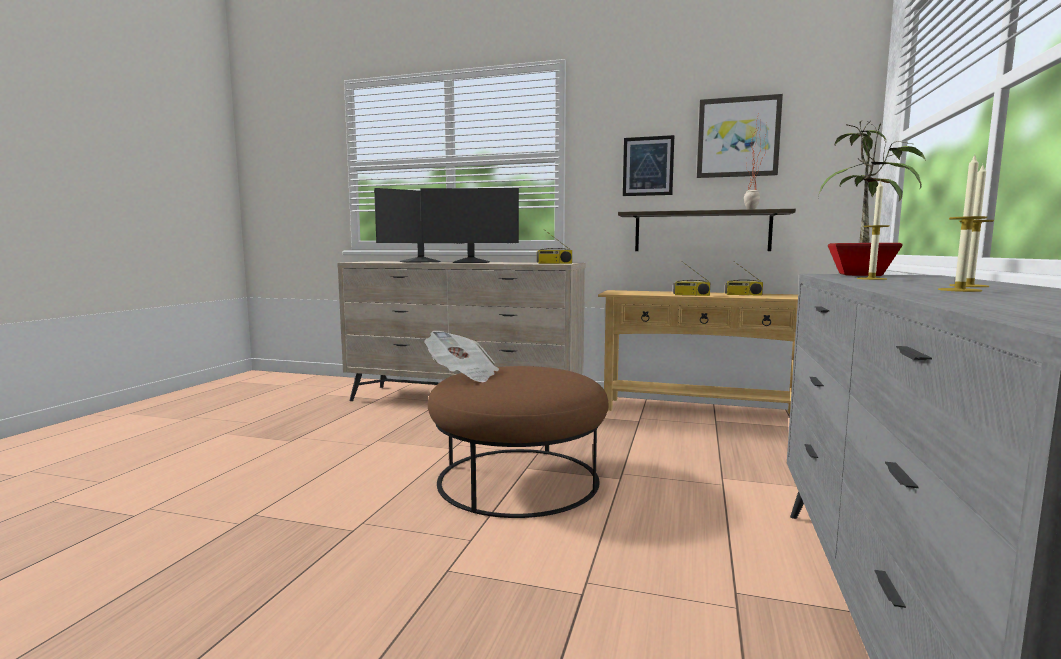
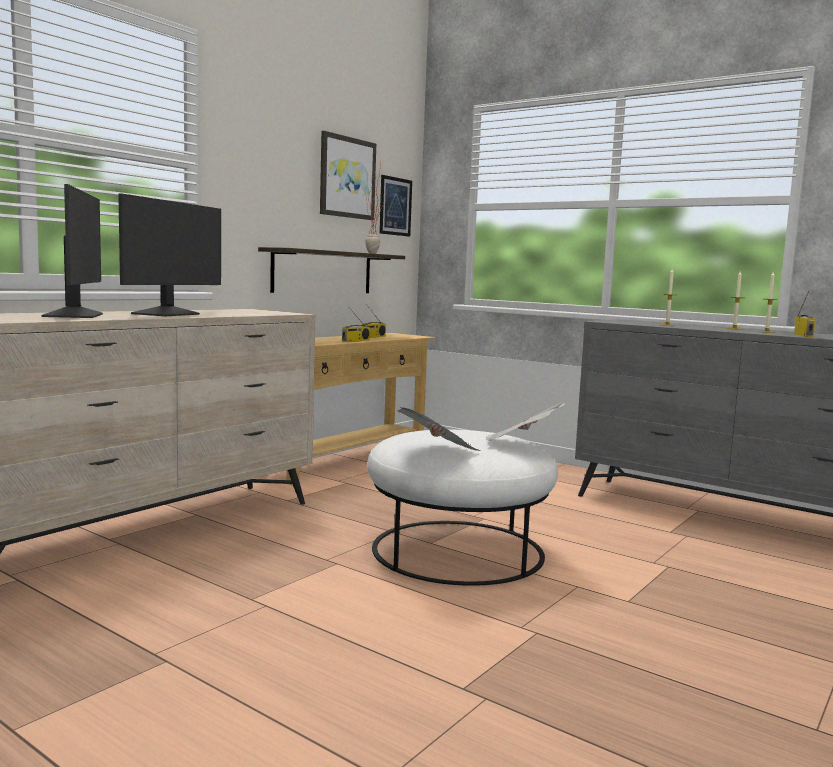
camera: 70 degrees left, 0 degrees up
brown ottoman [428,366,608,518] -> white ottoman [367,430,558,586]
radio [536,229,572,264] -> radio moved to [794,290,816,337]
picture [623,135,674,196] -> picture moved to [379,175,412,237]
potted plant [818,119,926,276] -> none
none -> newspaper [485,403,565,442]

